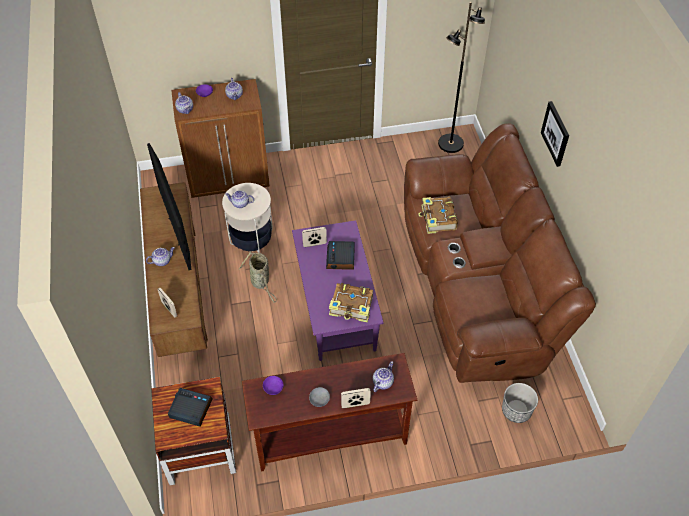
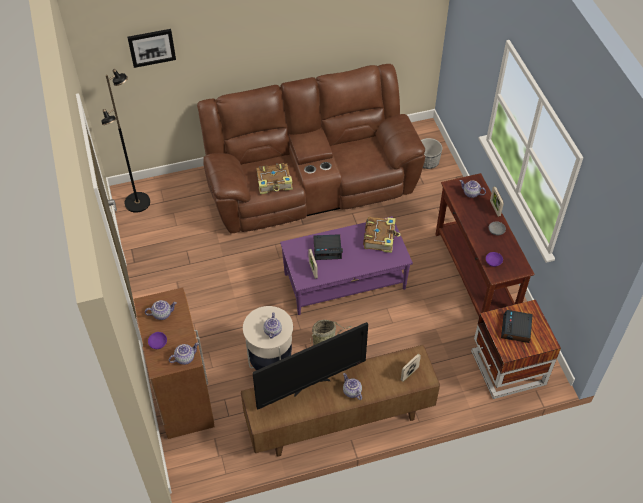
camera: 95 degrees left, 0 degrees up
picture [541,101,569,167] -> picture moved to [127,29,176,68]

